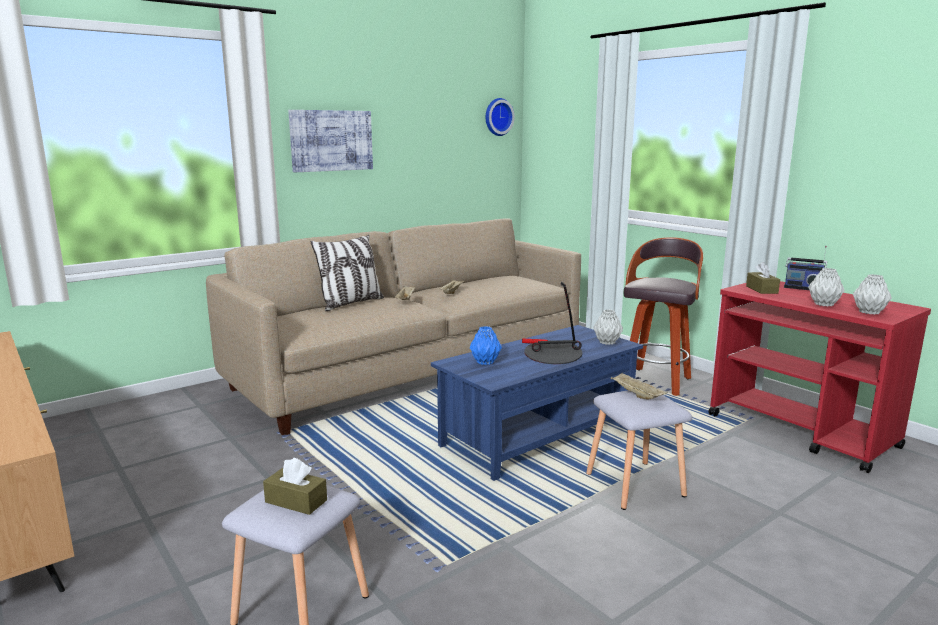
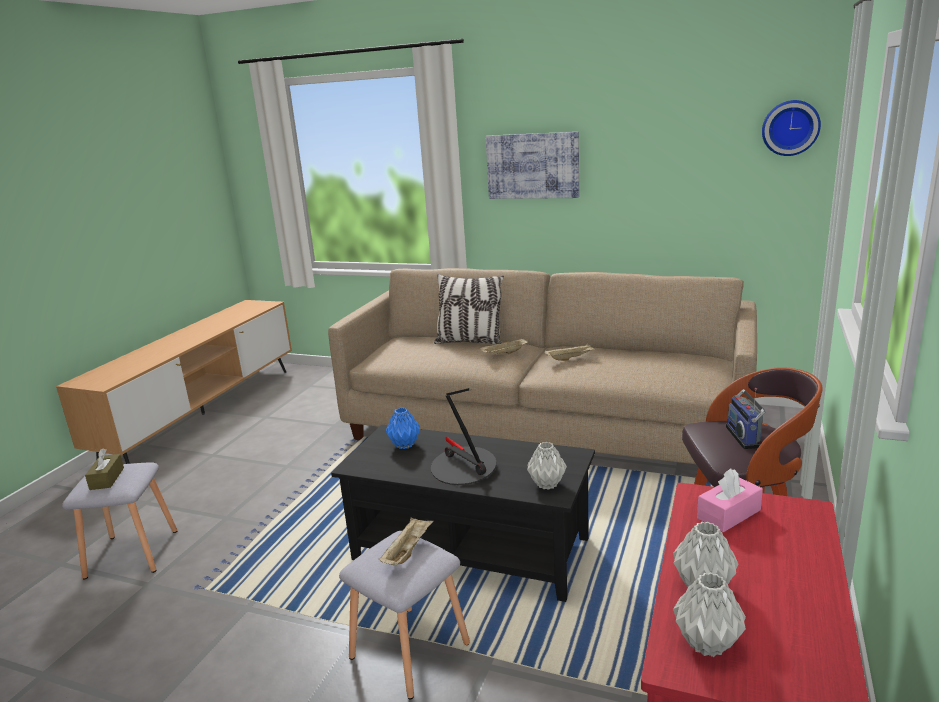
camera: 60 degrees right, 5 degrees up
blue coffee table [431,325,643,481] -> black coffee table [331,425,595,602]
brown tissue box [746,262,780,294] -> pink tissue box [697,469,763,532]
radio [784,246,827,290] -> radio moved to [726,388,766,449]

